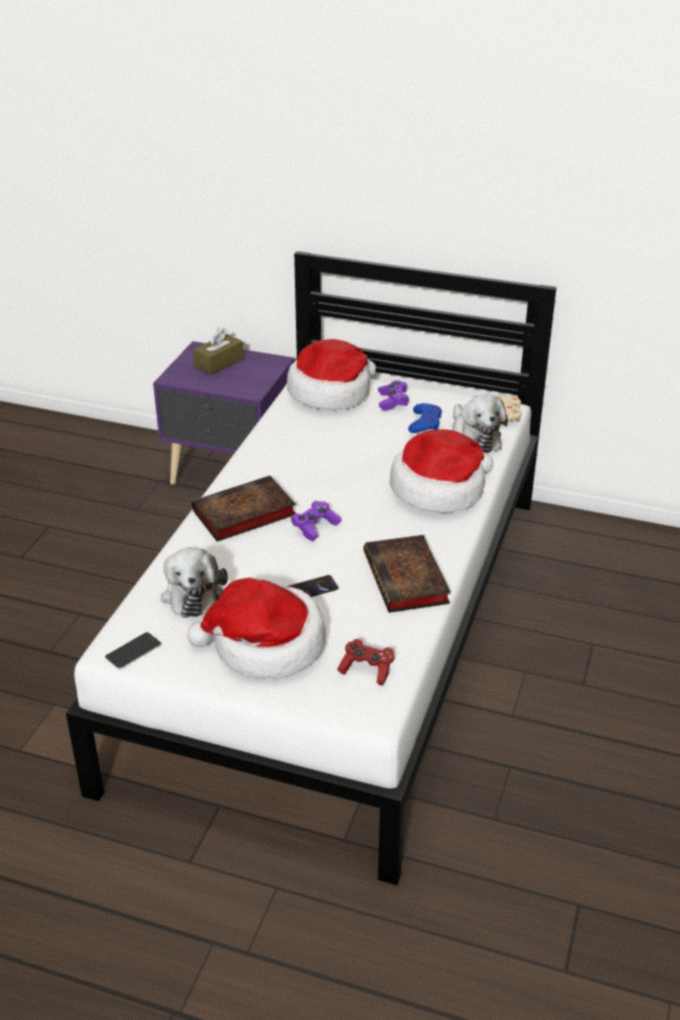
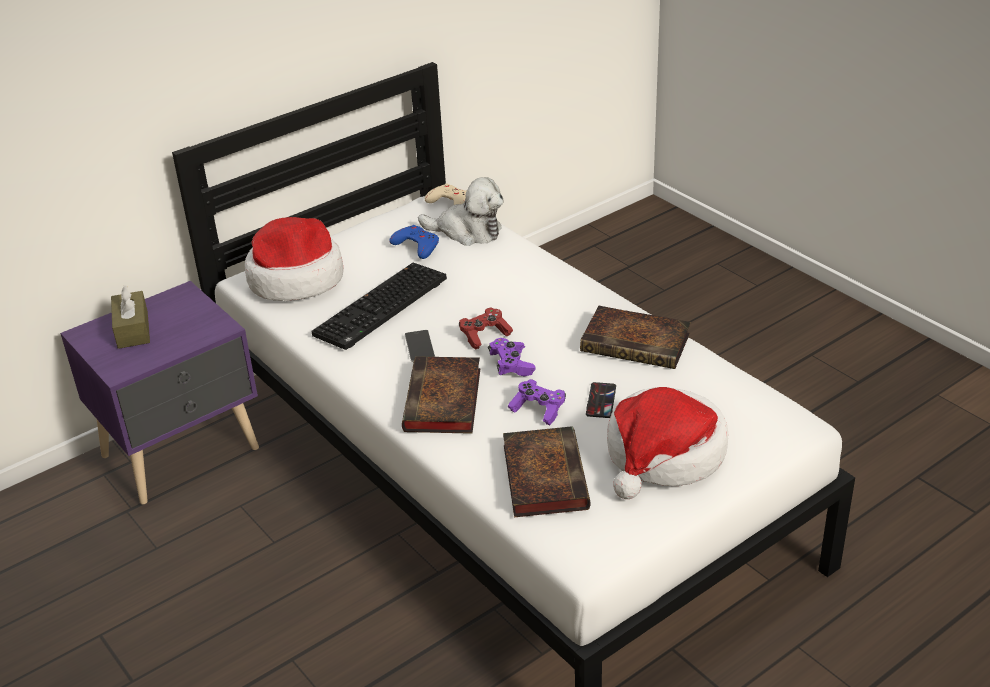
camera: 55 degrees left, 0 degrees up
phone [105,632,162,669] -> phone moved to [405,330,435,362]
plush toy [161,547,228,618] -> book [503,426,590,517]
red game controller [337,639,394,686] -> red game controller moved to [459,308,513,350]
purple game controller [378,380,409,411] -> purple game controller moved to [508,379,566,425]
hat [390,429,493,513] -> none
none -> keyboard [311,263,447,350]

